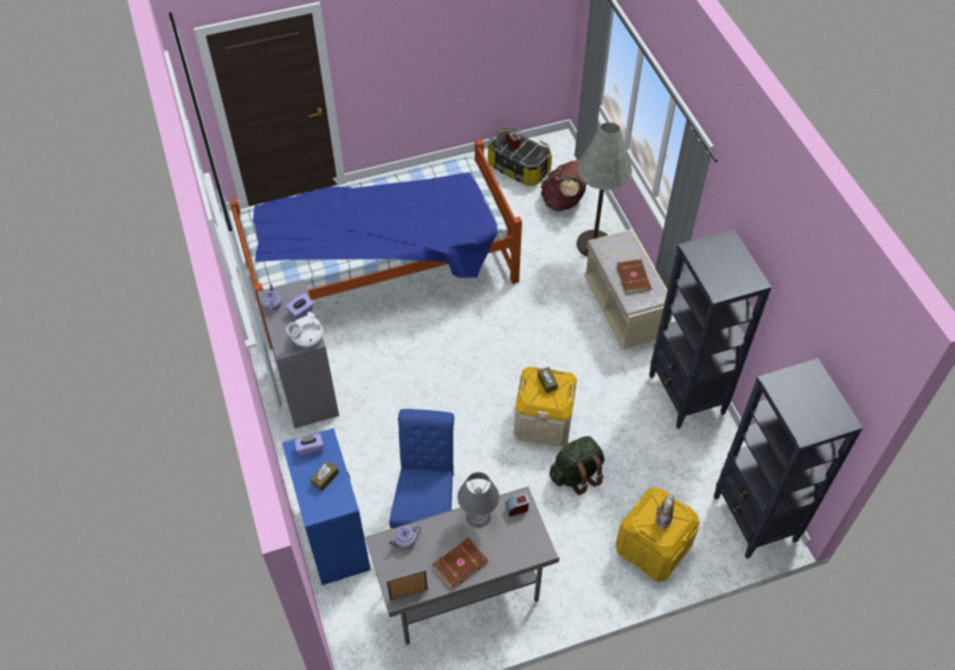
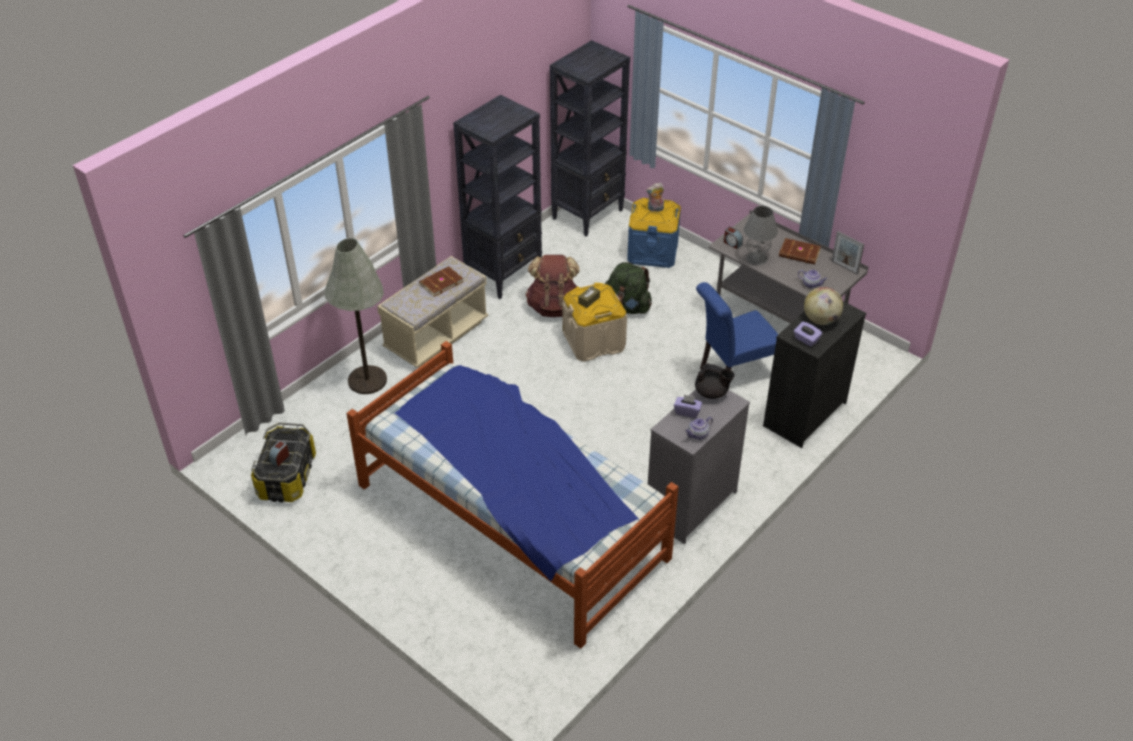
camera: 120 degrees left, 10 degrees down
blue dresser [282,428,371,585] -> black dresser [763,301,866,448]
white teapot [286,312,323,347] -> black teapot [695,363,735,399]
brown tissue box [310,461,339,492] -> globe [804,287,843,325]
brown backpack [540,160,587,211] -> brown backpack moved to [525,255,580,317]
yellow storage box [616,488,700,582] -> blue storage box [627,198,681,268]

